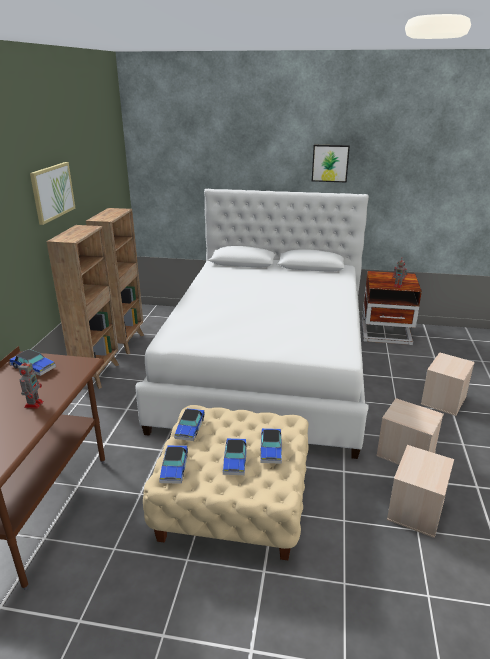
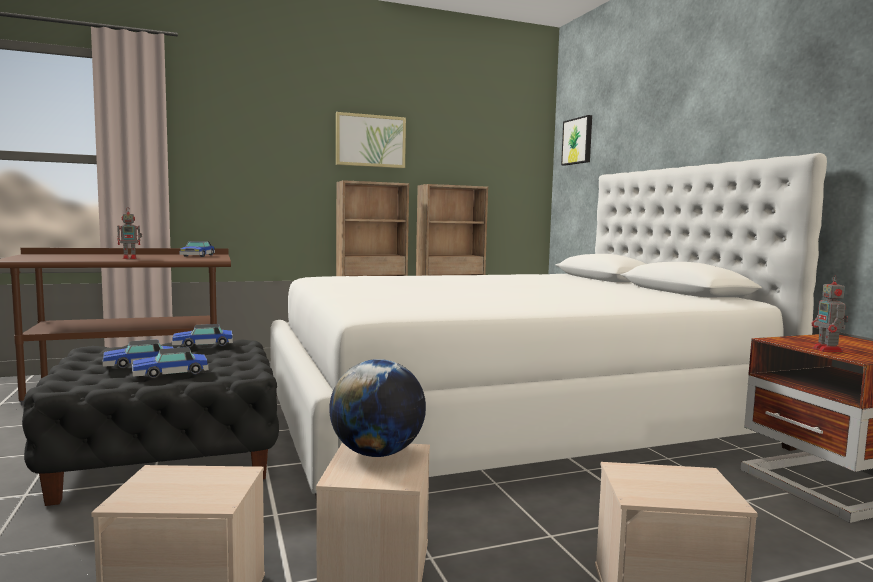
camera: 60 degrees right, 20 degrees down
beige ottoman [143,405,309,560] -> black ottoman [22,340,279,506]
toy car [159,445,188,484] -> none
picture [312,145,350,183] -> picture moved to [561,115,592,165]
none -> globe [329,359,426,457]

